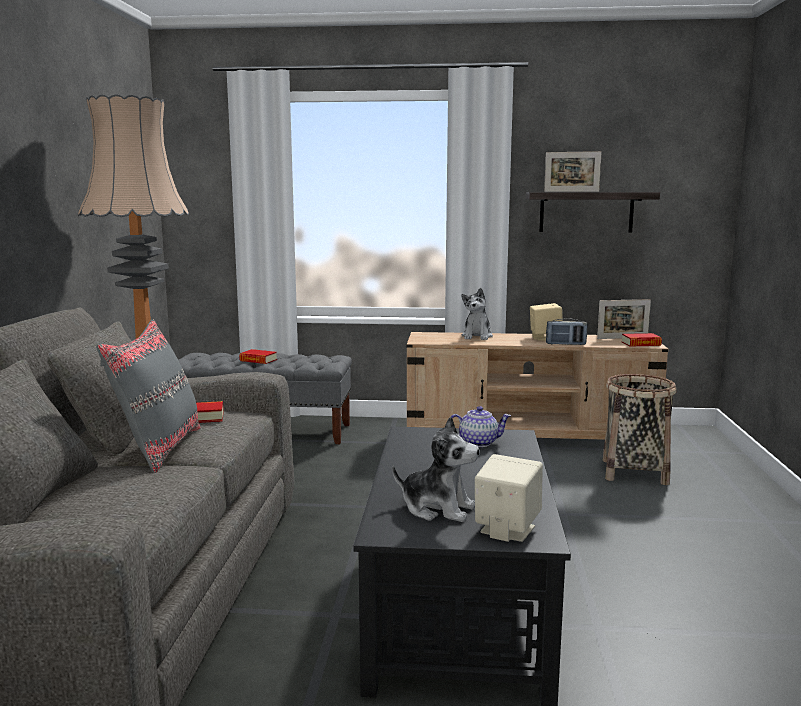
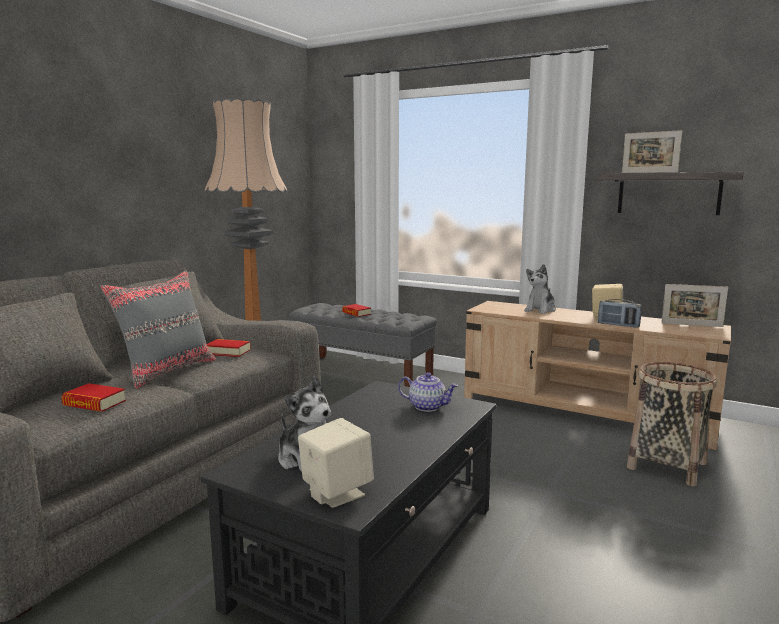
camera: 25 degrees right, 0 degrees up
book [622,333,662,346] -> book moved to [61,383,126,412]

